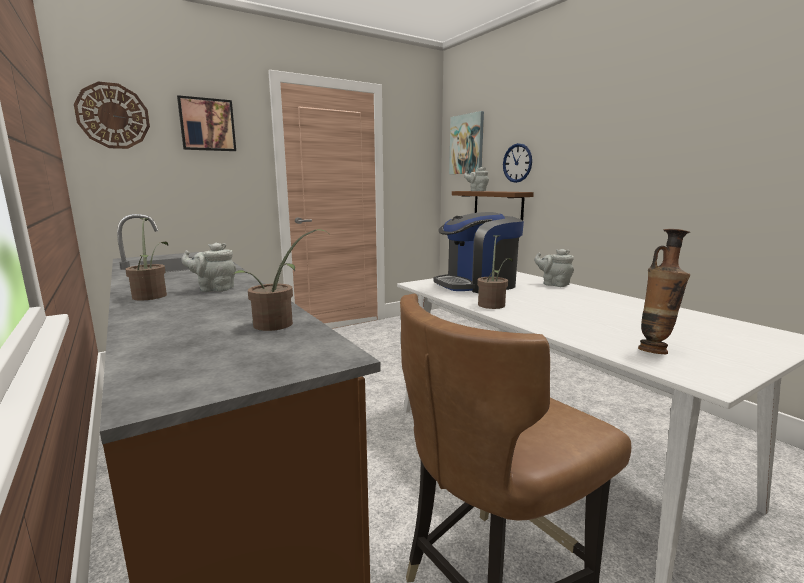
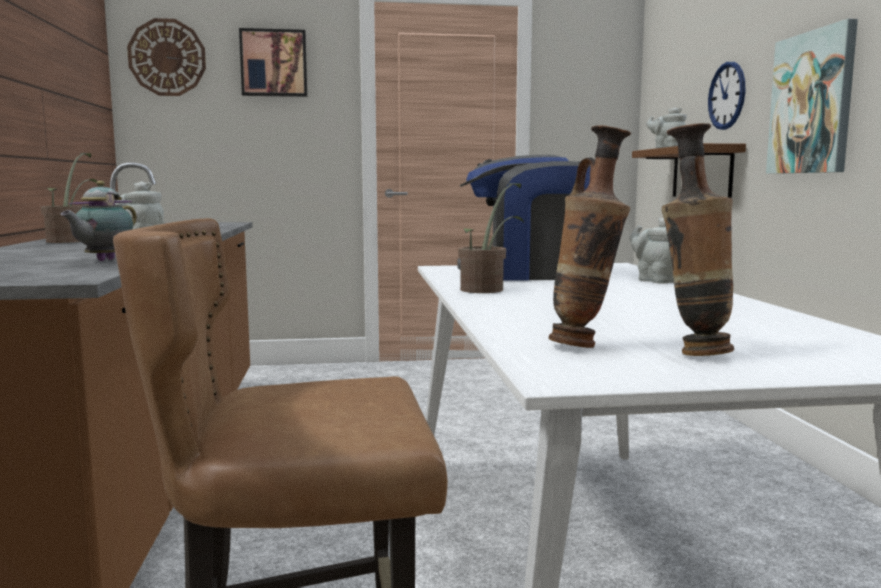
camera: 25 degrees right, 5 degrees down
potted plant [232,229,328,331] -> teapot [60,181,137,261]
picture [449,111,484,174] -> picture moved to [766,19,858,174]
none -> vase [661,123,734,356]

